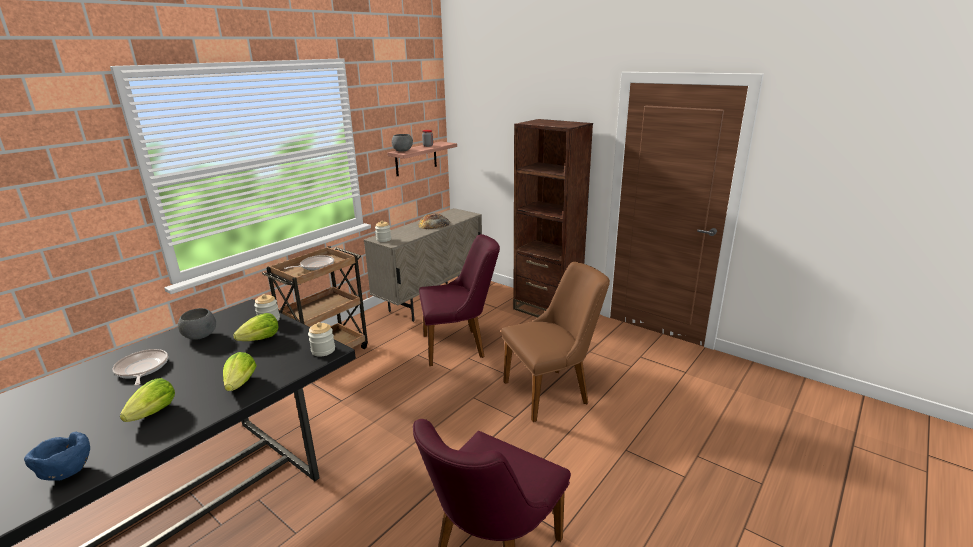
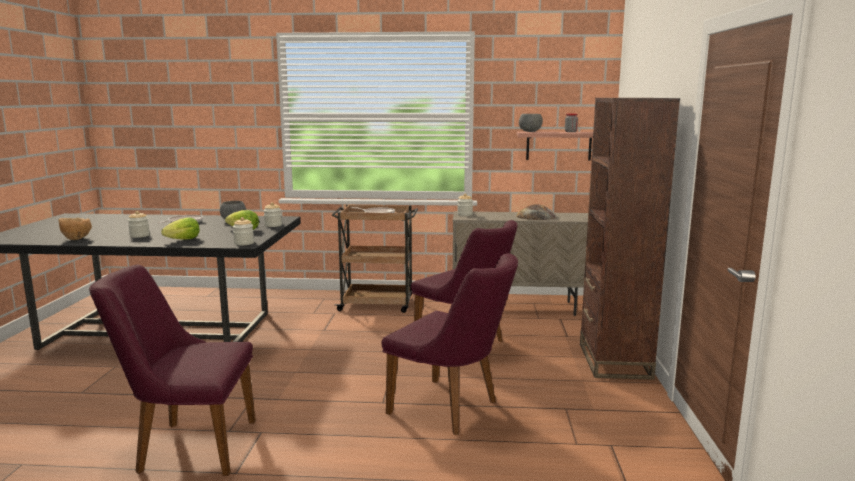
camera: 55 degrees right, 10 degrees down
blue bowl [24,432,90,481] -> brown bowl [58,218,92,240]
lettuce [120,378,175,422] -> jar [128,211,150,238]
brown chair [501,262,610,422] -> purple chair [382,253,518,435]

